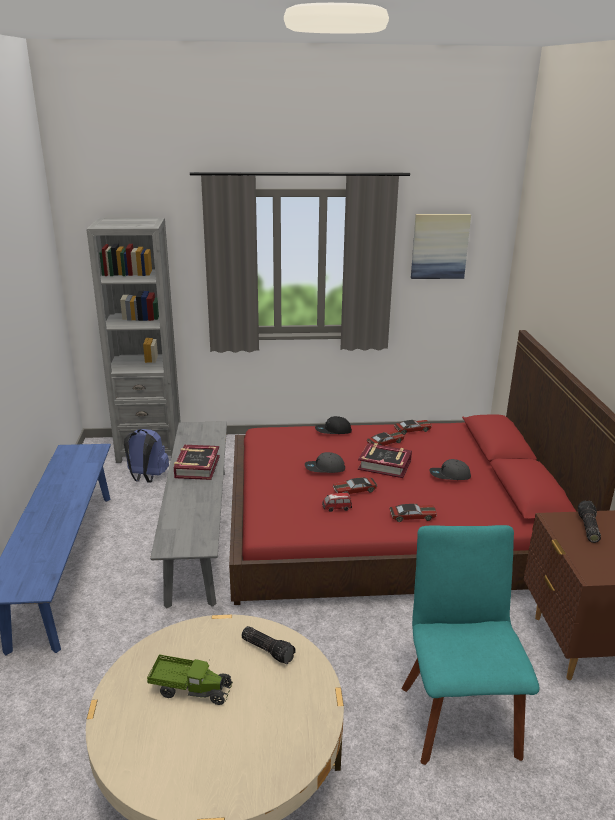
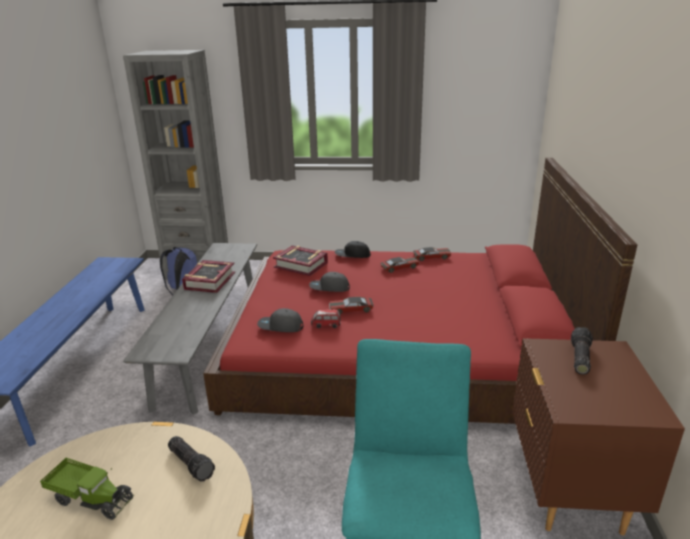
camera: 10 degrees right, 0 degrees up
book [358,443,412,478] -> book moved to [273,245,328,276]
toy car [390,504,437,522] -> none
picture [411,214,471,279] -> none
grey cap [429,459,471,480] -> grey cap moved to [257,308,303,332]

